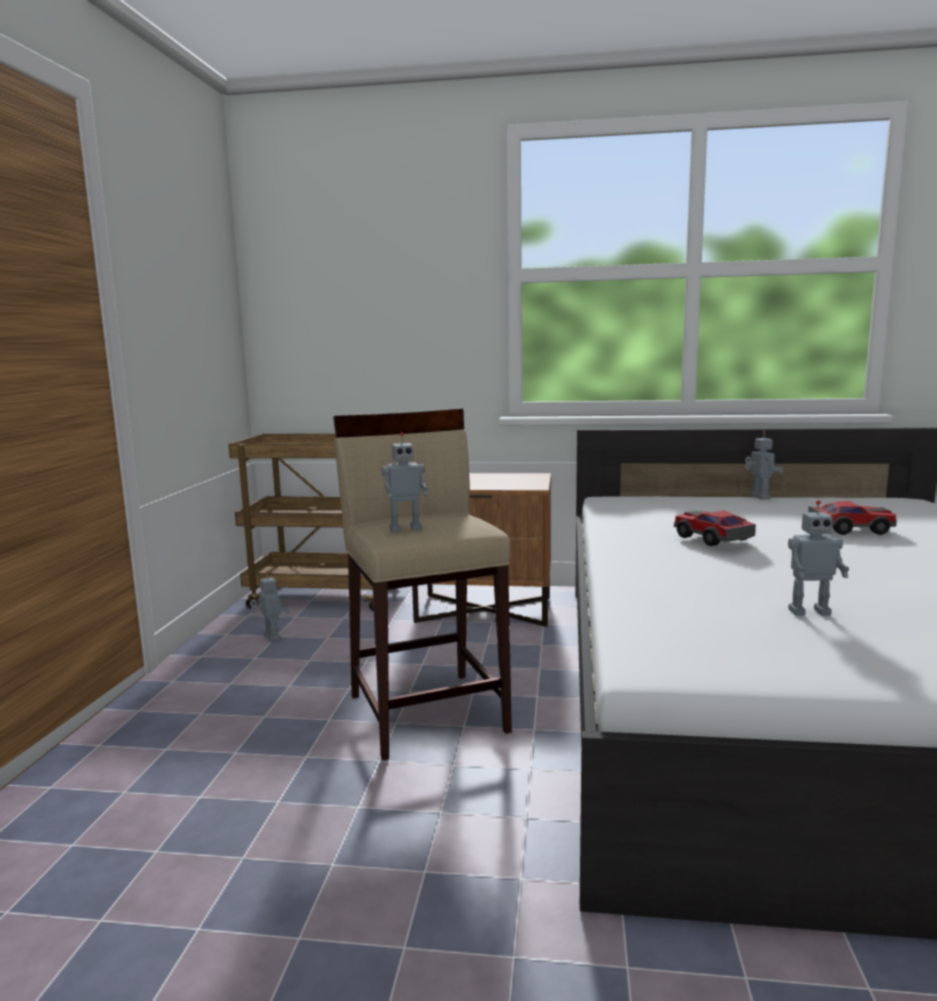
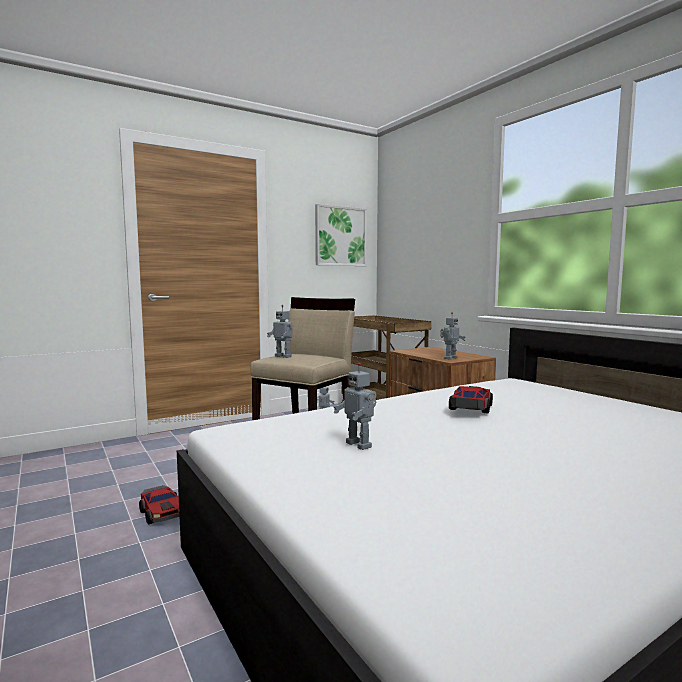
camera: 50 degrees right, 5 degrees down
toy robot [745,431,784,500] -> toy robot moved to [440,312,465,360]
toy car [808,501,897,535] -> toy car moved to [139,485,180,524]
none -> picture [315,204,367,266]

